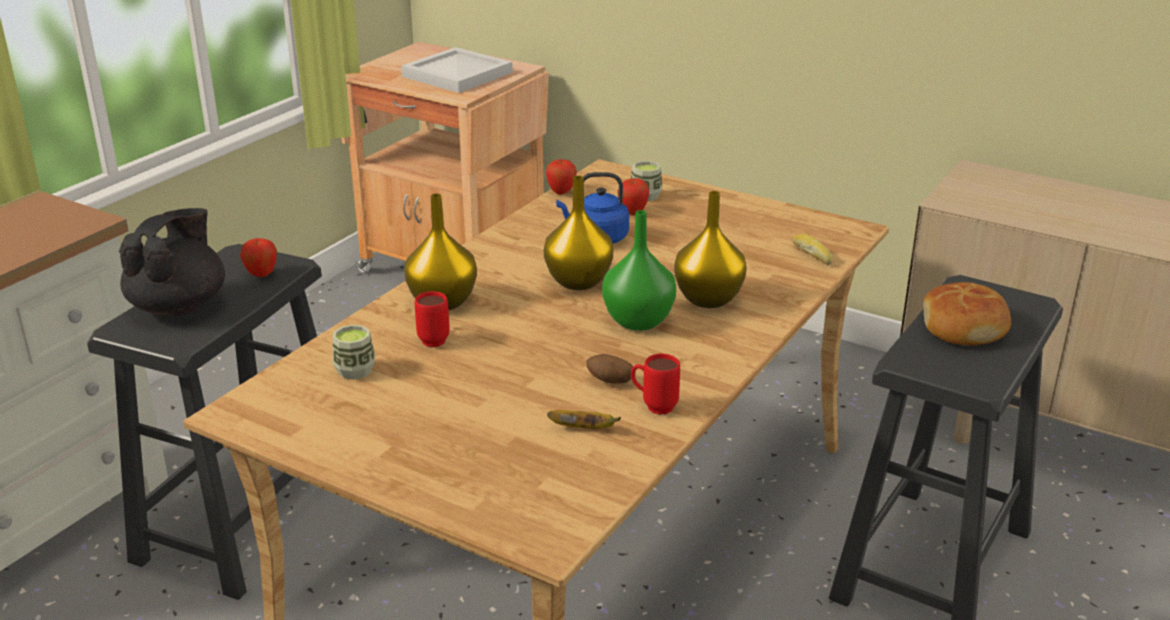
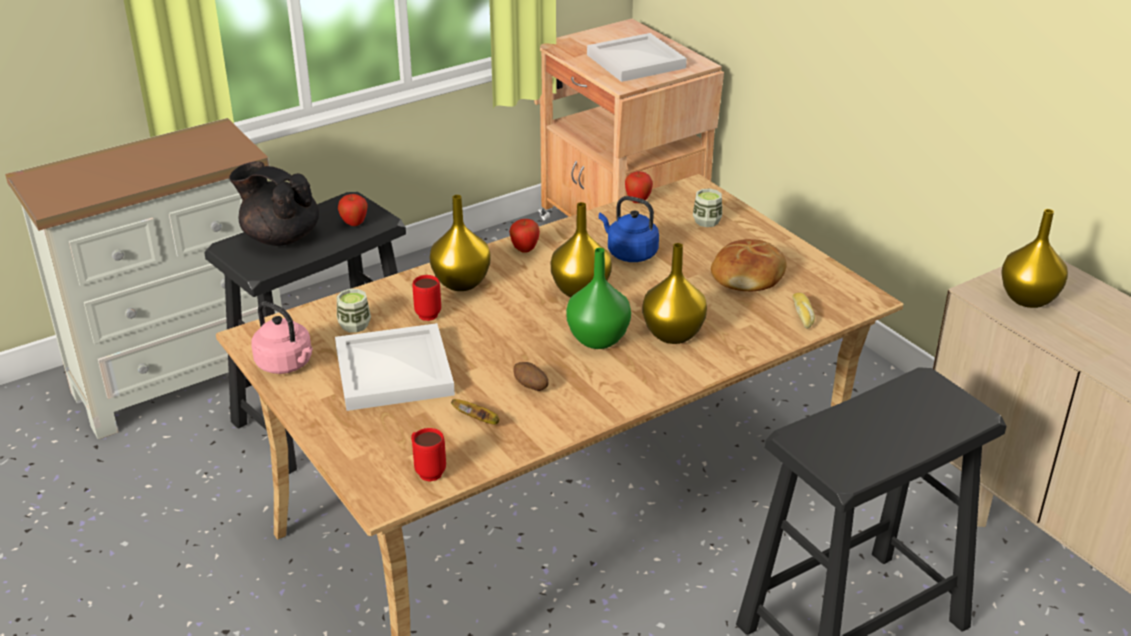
camera: 25 degrees right, 5 degrees up
black teapot [119,208,225,316] -> black teapot turned 105 degrees counterclockwise [229,161,319,246]
apple [617,178,649,215] -> apple moved to [509,219,540,253]
red mug [631,354,680,415] -> red mug moved to [411,428,446,482]
bread [923,282,1011,345] -> bread moved to [711,239,786,291]
none -> pink kettle [252,301,313,374]
none -> white tray [335,323,455,411]
none -> yellow vase [1001,209,1068,308]

